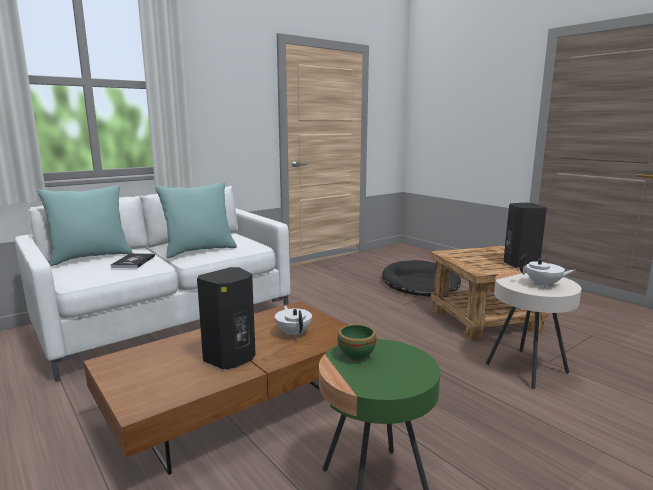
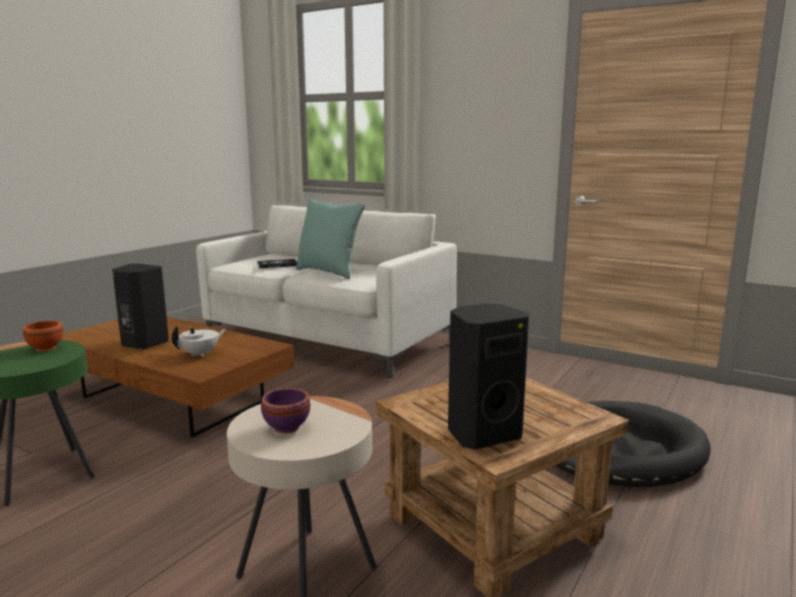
camera: 70 degrees right, 0 degrees up
turquoise pillow [37,185,133,266] -> none
green bowl [337,324,376,361] -> brown bowl [23,321,63,352]
white teapot [519,254,575,288] -> purple bowl [261,388,310,434]

